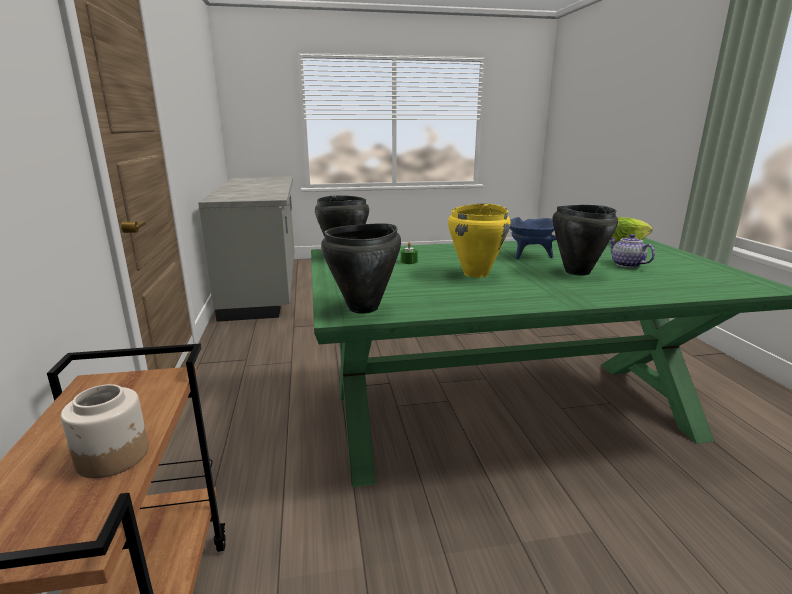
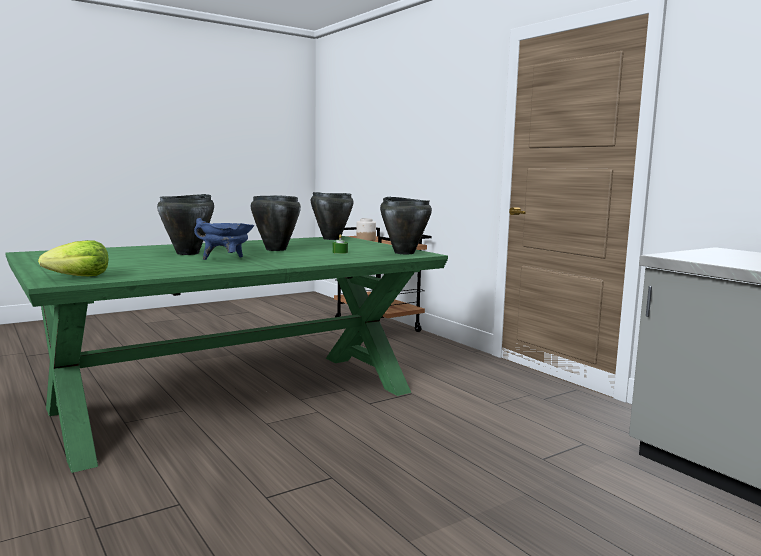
camera: 155 degrees right, 10 degrees down
yellow cooking pot [448,203,511,278] -> black cooking pot [251,195,301,251]
teapot [610,234,655,268] -> none

